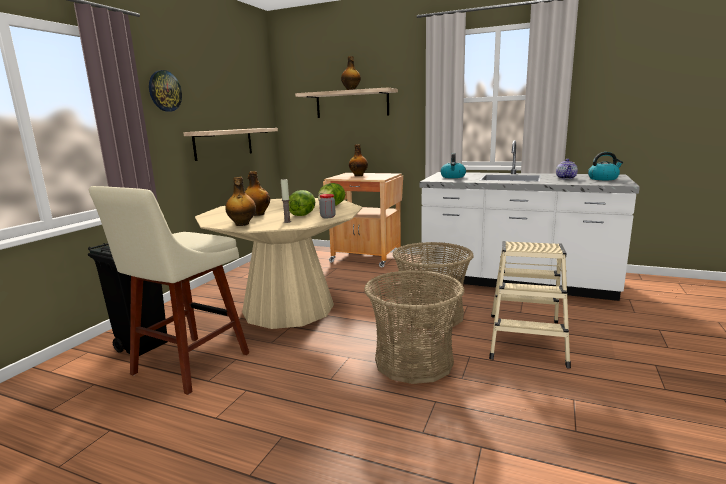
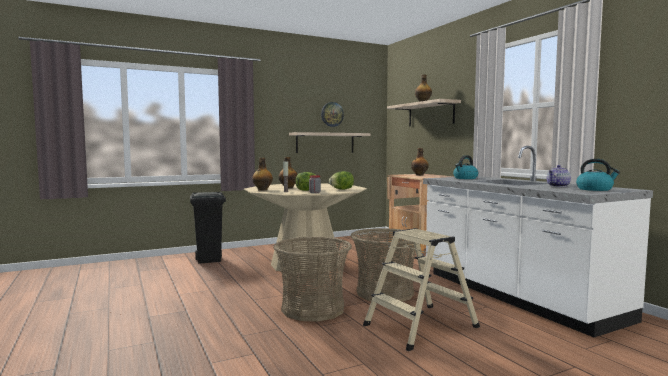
camera: 40 degrees right, 10 degrees down
beige stool [89,186,249,395] -> none
wall clock [149,70,182,112] -> wall clock moved to [321,102,344,127]

